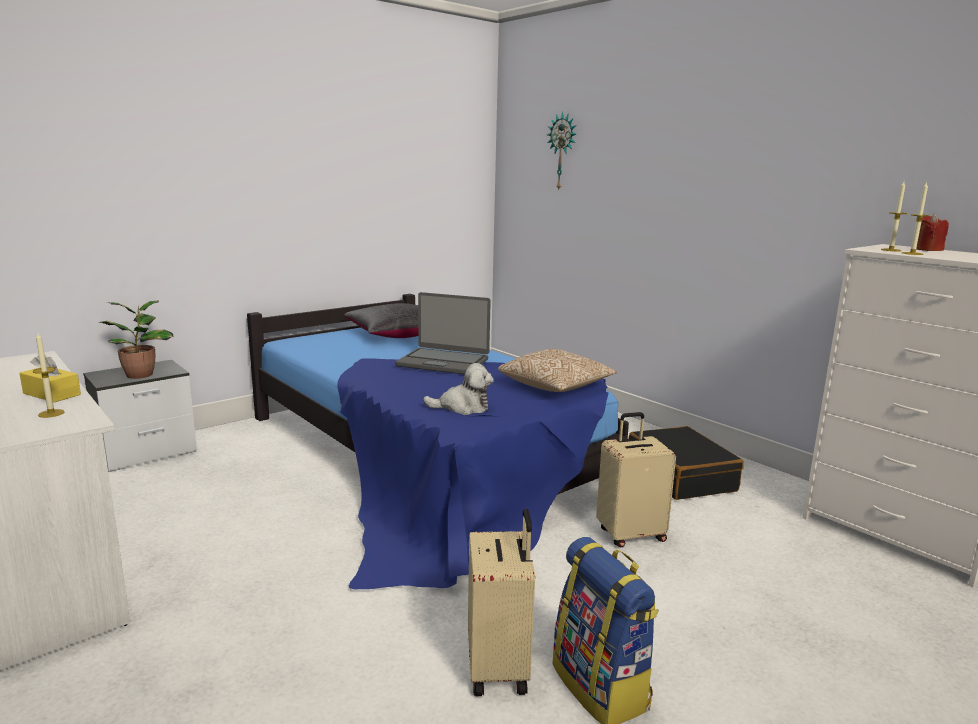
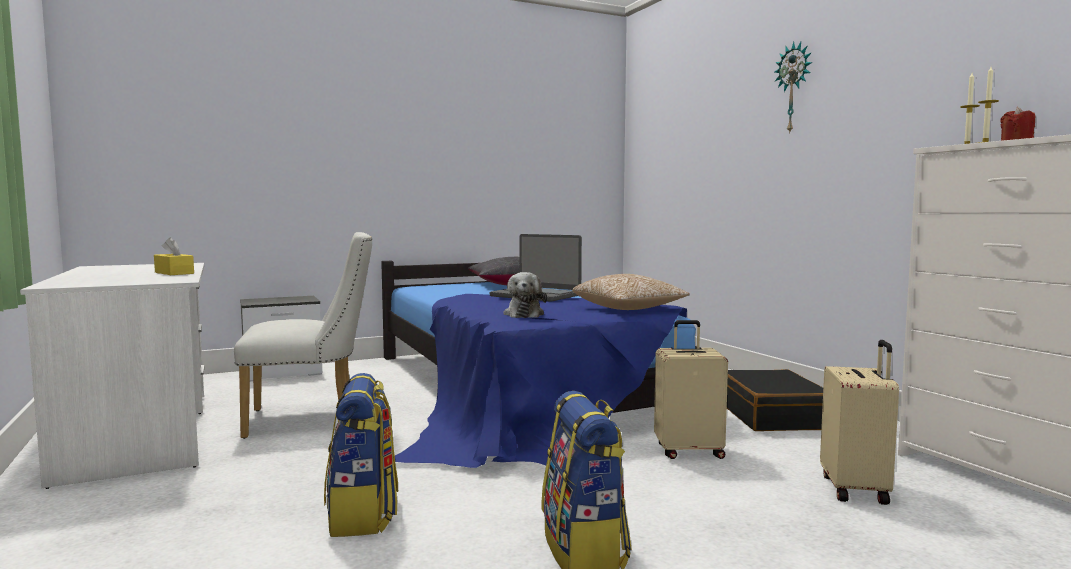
camera: 15 degrees right, 10 degrees down
candle [33,333,65,418] -> none
potted plant [100,300,173,379] -> none
plush toy [423,363,494,415] -> plush toy turned 75 degrees clockwise [503,272,547,318]
beige suitcase [468,508,535,696] -> beige suitcase moved to [820,340,899,505]
wall clock [547,112,576,191] -> wall clock moved to [775,41,813,134]
none -> white chair [234,232,372,439]
none -> backpack [324,373,398,537]

